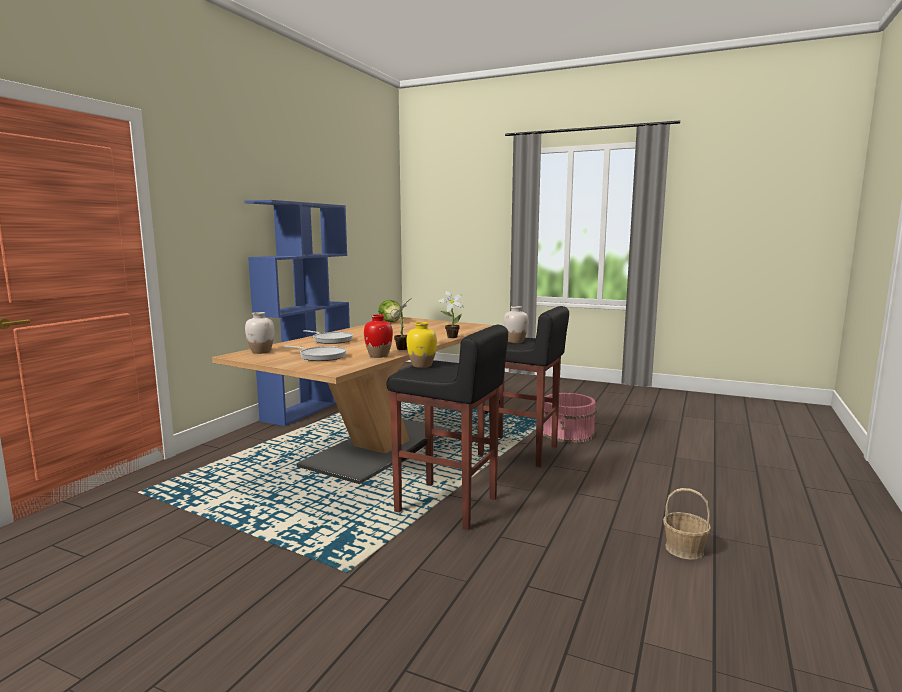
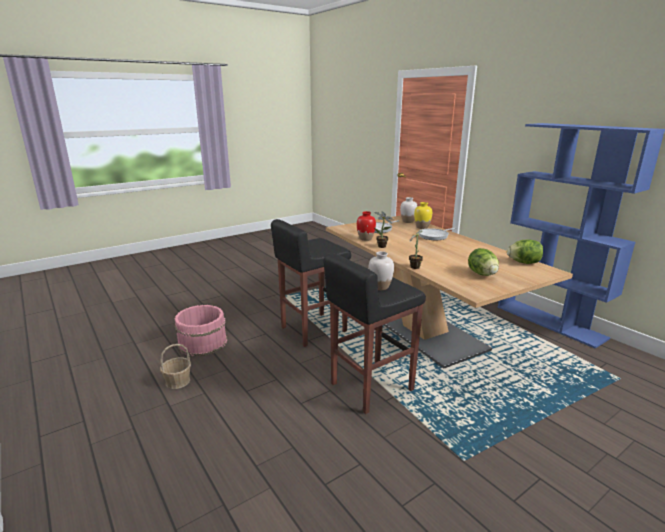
camera: 120 degrees right, 10 degrees up
yellow vase [407,322,437,368] -> yellow vase moved to [414,202,432,229]
pink bucket [543,393,597,443] -> pink bucket moved to [174,305,227,356]
none -> lettuce [468,248,499,276]

